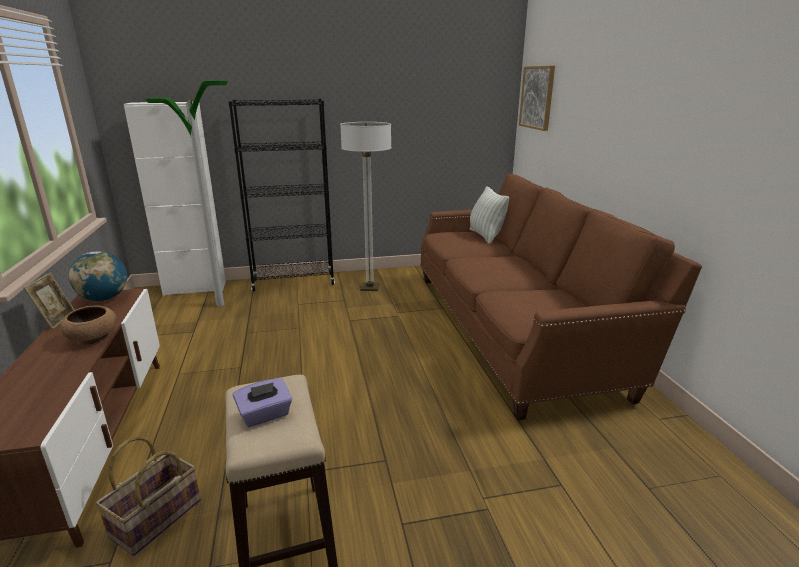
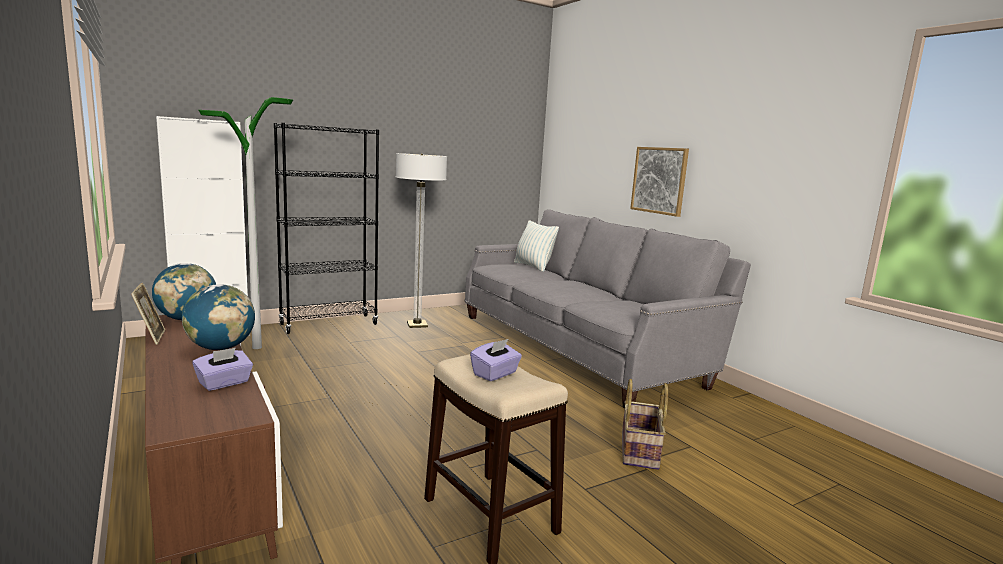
camera: 20 degrees left, 10 degrees down
brown bowl [61,305,117,345] -> globe [182,284,255,350]
basket [96,437,201,556] -> basket moved to [622,379,668,470]
brown sofa [420,174,702,420] -> grey sofa [465,209,751,408]
picture [519,66,555,131] -> picture moved to [630,147,689,217]
none -> purple tissue box [192,348,253,391]

